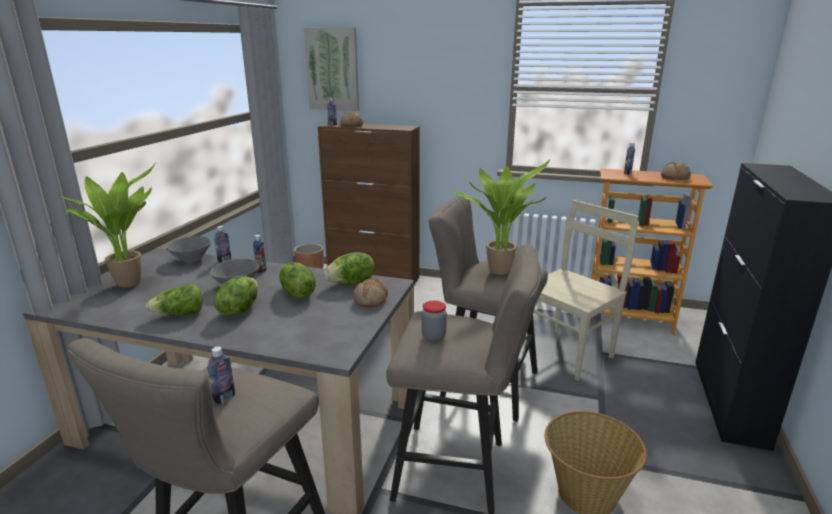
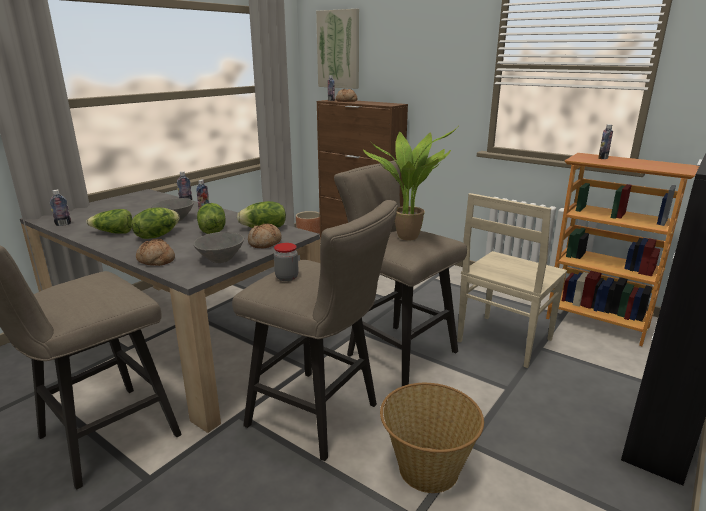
camera: 20 degrees right, 0 degrees up
potted plant [59,162,156,288] -> none
grey bowl [167,236,211,263] -> grey bowl moved to [194,232,244,263]
bottle [208,347,235,404] -> bottle moved to [50,190,71,226]
beige chair [525,200,639,381] -> beige chair turned 150 degrees clockwise [457,193,567,368]
bread [661,162,691,180] -> bread moved to [136,239,175,266]

